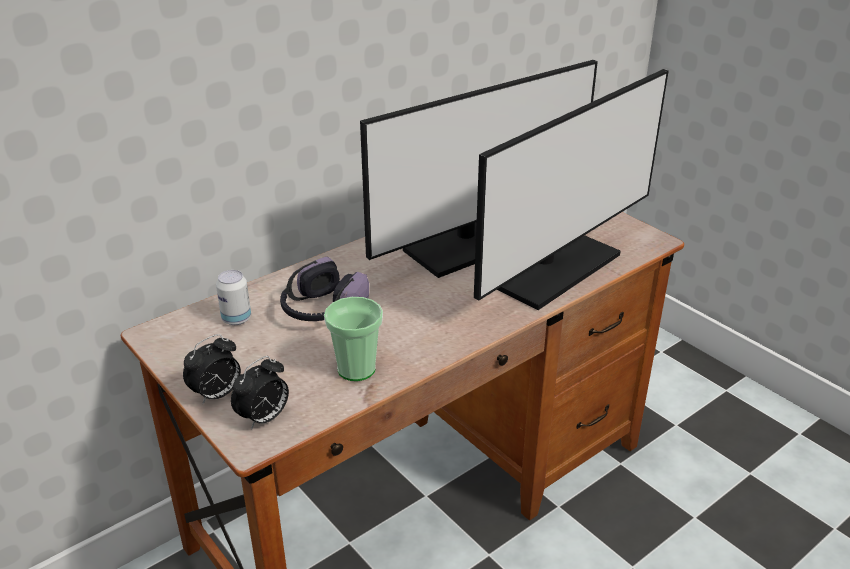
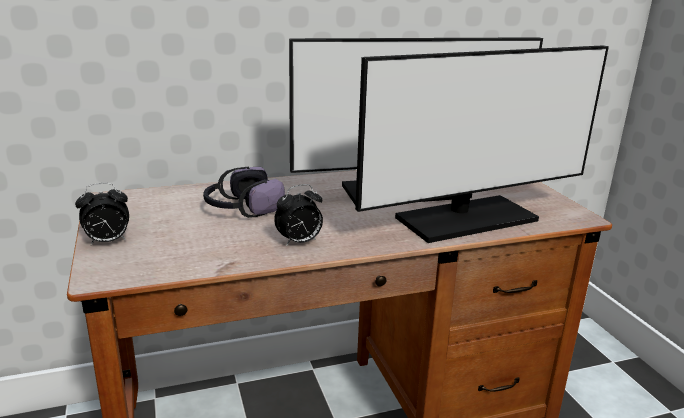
camera: 20 degrees right, 10 degrees down
can [216,270,251,325] -> none
alarm clock [231,356,289,430] -> alarm clock moved to [274,184,323,247]
cup [324,297,383,381] -> none

